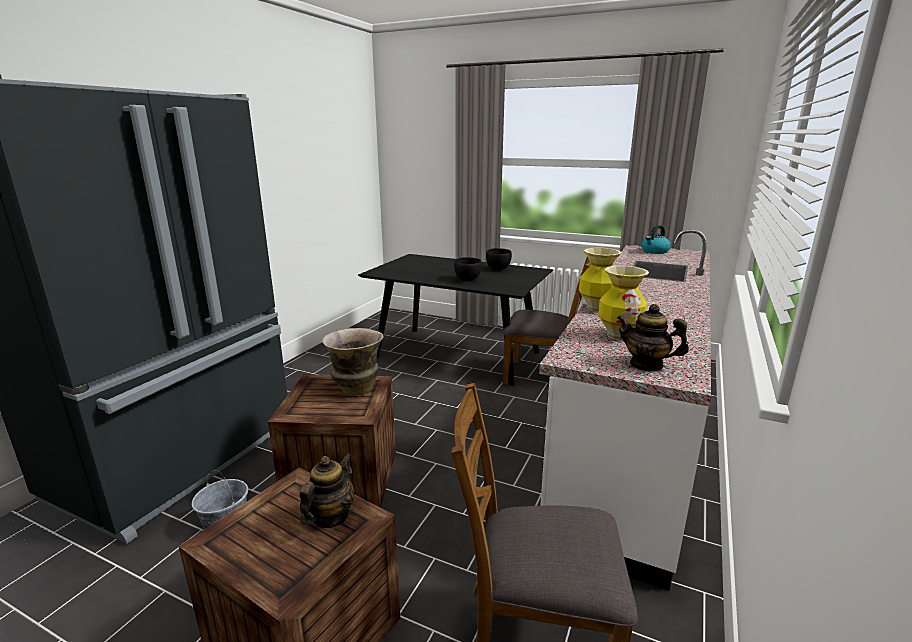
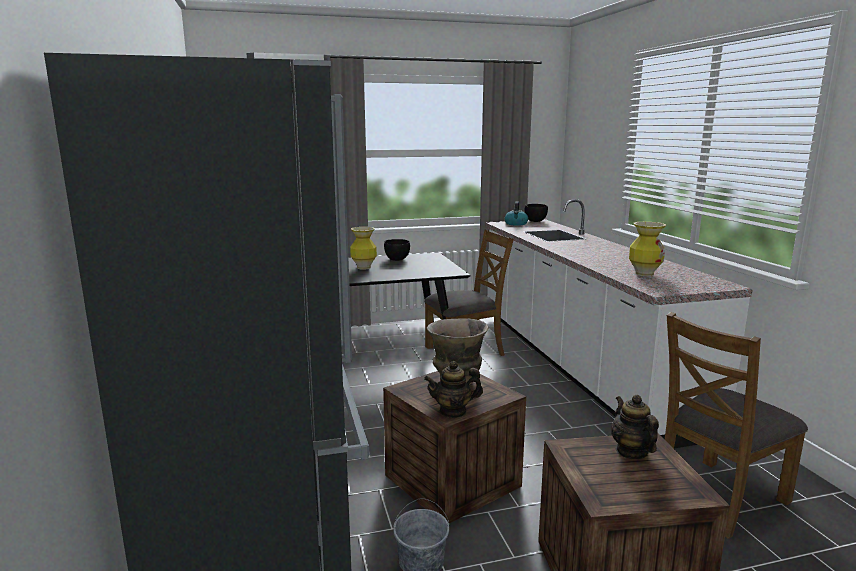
camera: 40 degrees left, 5 degrees down
black bowl [454,257,482,281] -> black bowl moved to [525,204,548,222]
vase [579,248,622,312] -> vase moved to [350,227,377,270]
teapot [617,304,689,372] -> teapot moved to [424,361,483,418]

